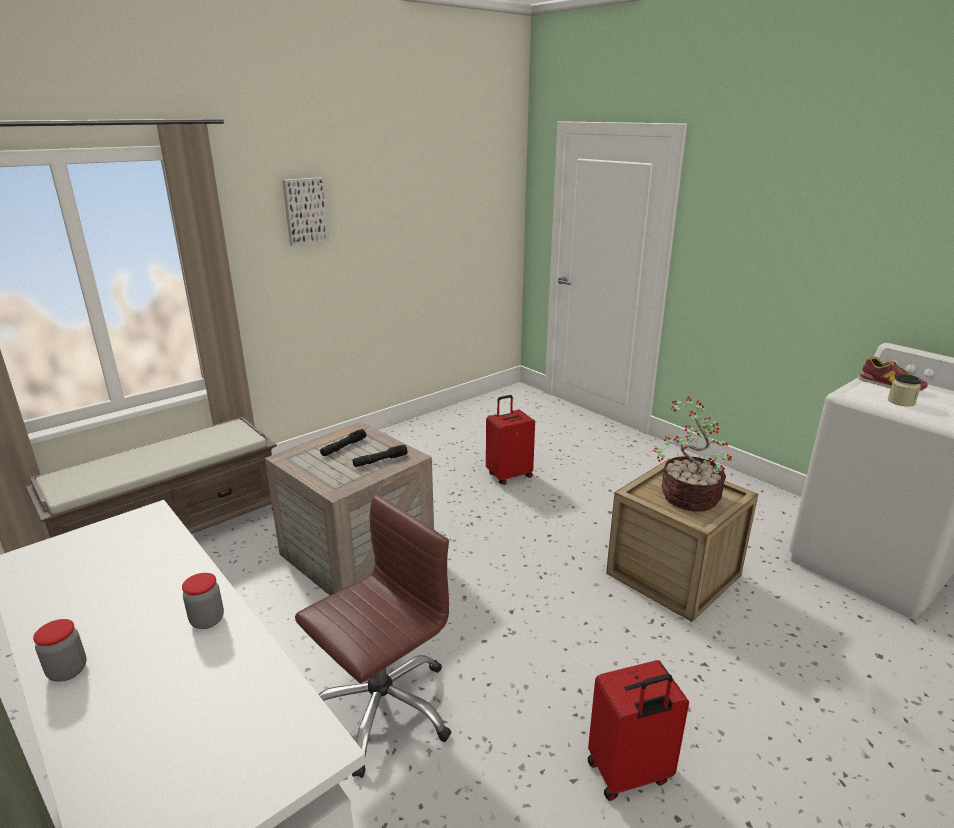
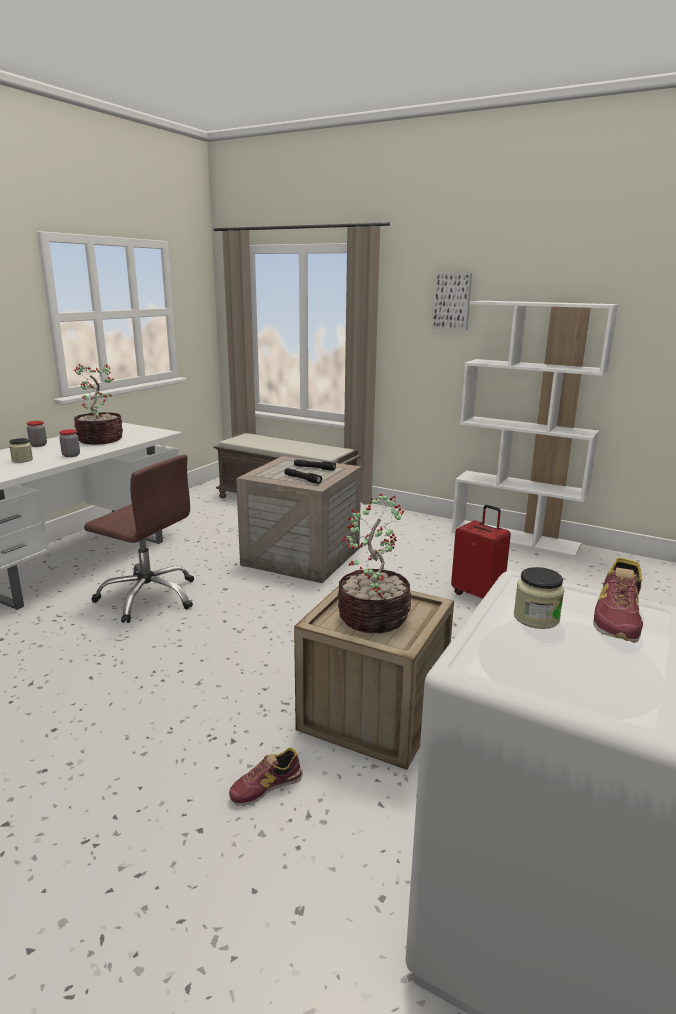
camera: 70 degrees right, 5 degrees down
red suitcase [587,660,689,801] -> none
none -> jar [9,438,33,463]
none -> potted plant [74,364,123,445]
none -> shoe [229,748,303,806]
none -> white bookcase [451,301,618,557]

